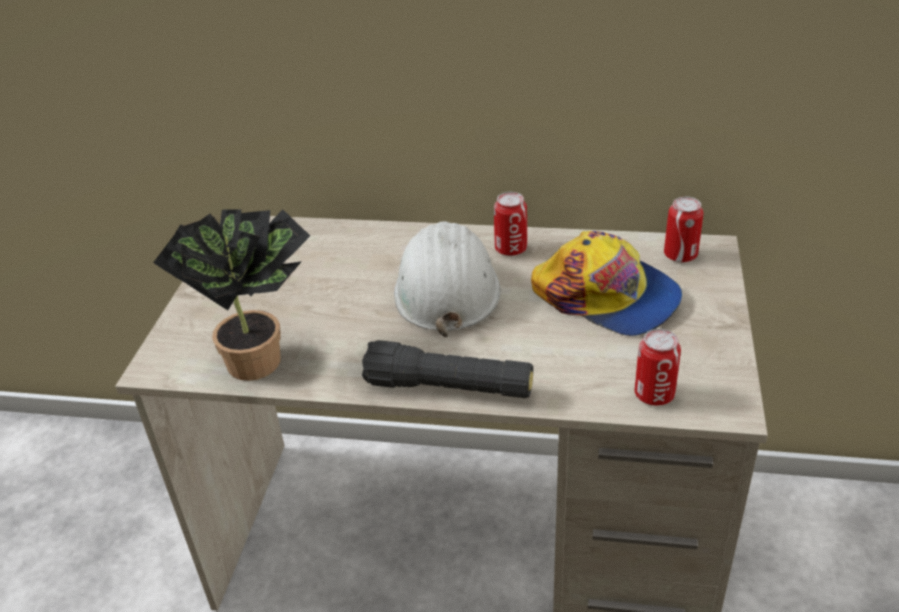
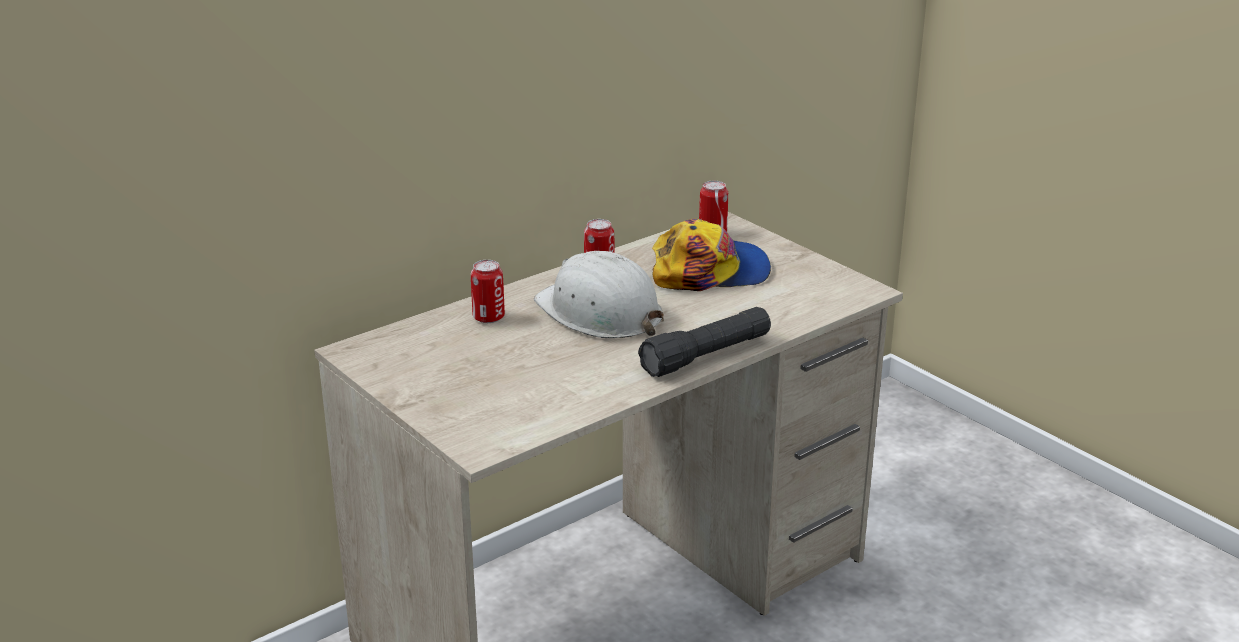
camera: 50 degrees left, 10 degrees down
potted plant [153,209,310,381] -> none
can [634,329,681,406] -> can moved to [471,260,505,323]

